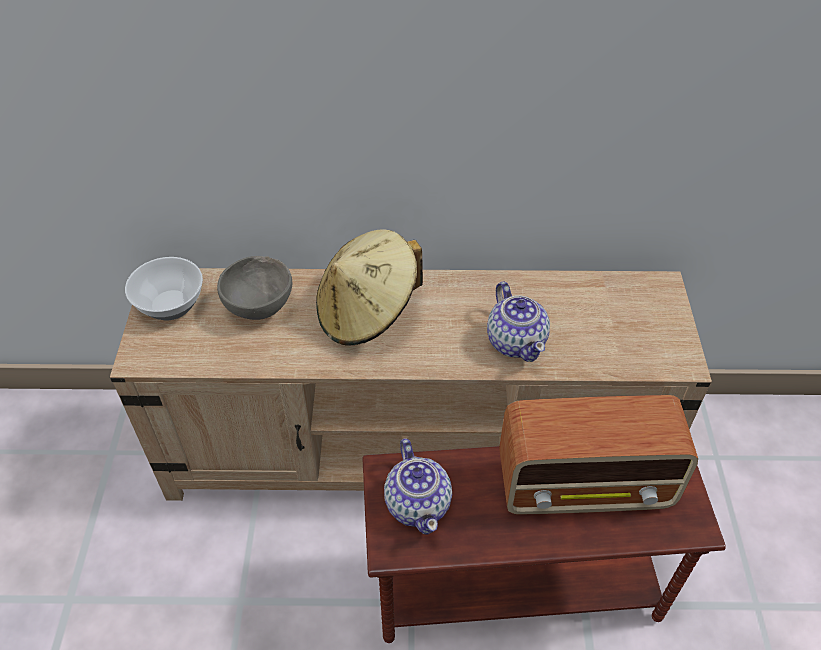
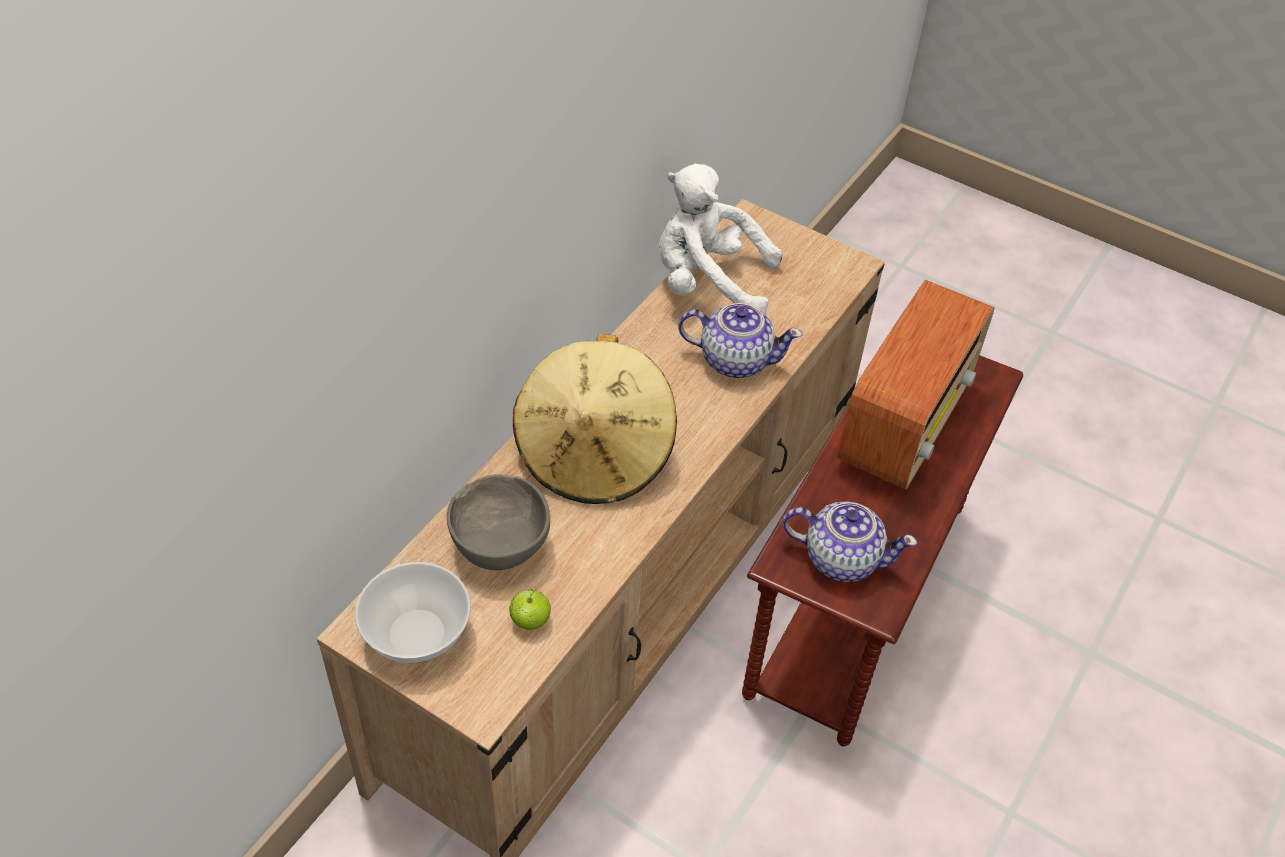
camera: 60 degrees left, 0 degrees up
none -> apple [509,590,551,630]
none -> white plush toy [659,164,783,315]

